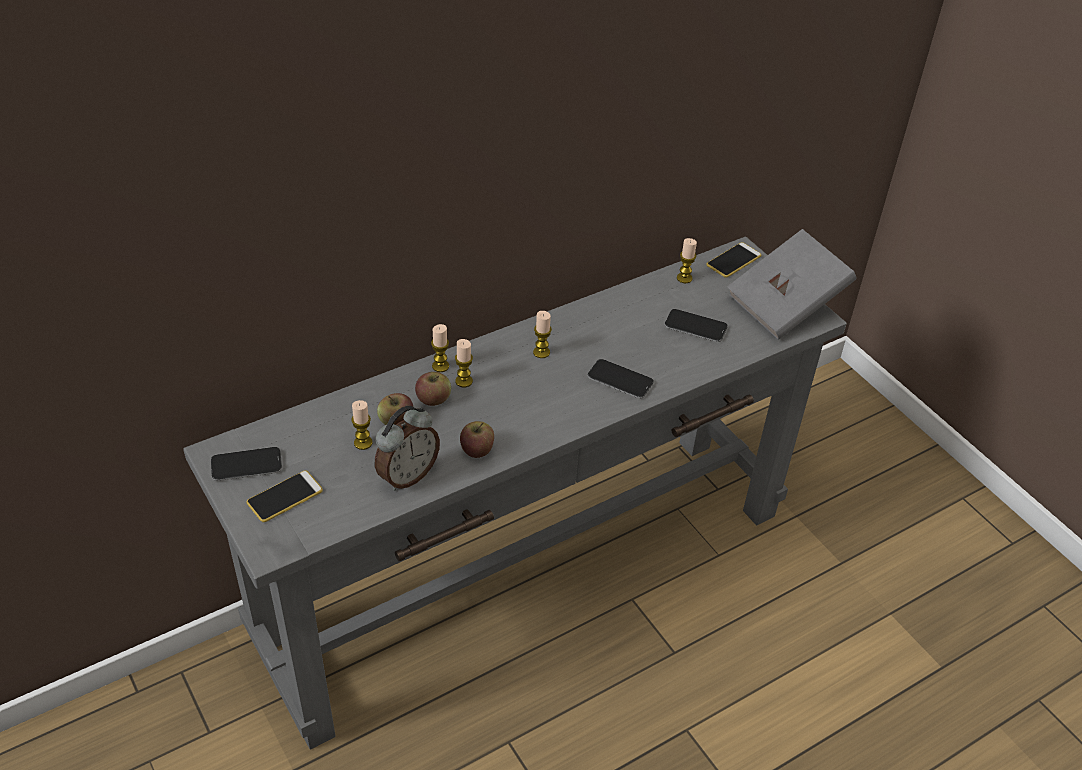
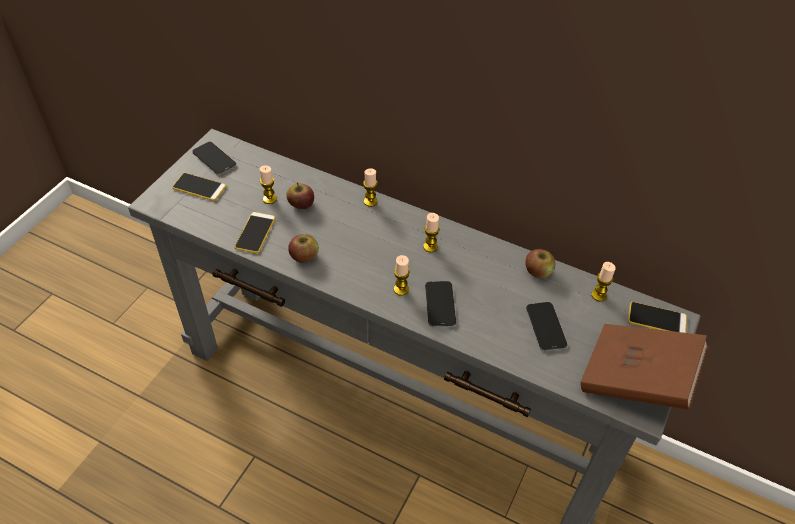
camera: 60 degrees right, 5 degrees up
alarm clock [375,406,440,491] -> phone [235,212,276,254]
apple [415,372,451,406] -> apple moved to [525,249,555,278]
candle [455,339,473,387] -> candle moved to [394,255,410,296]
grey book [727,229,856,340] -> brown book [581,324,709,410]

